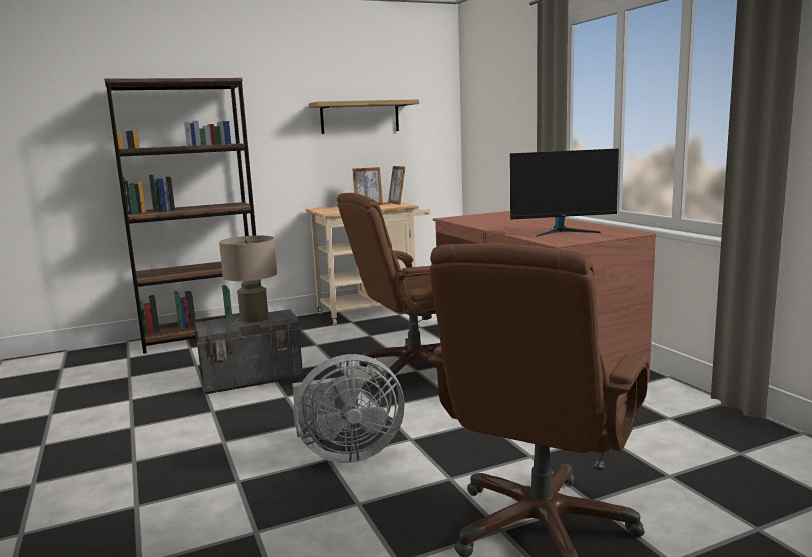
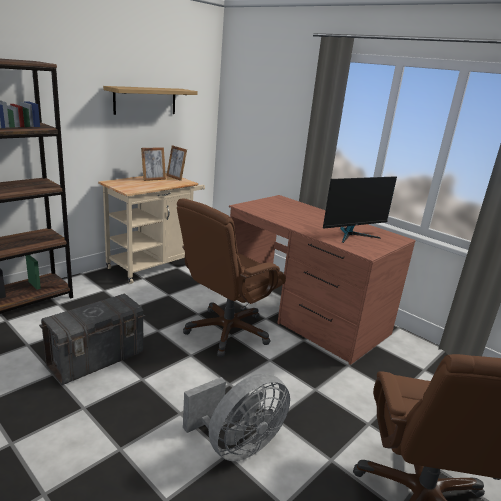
camera: 25 degrees left, 10 degrees up
beige table lamp [219,236,277,323] -> none

